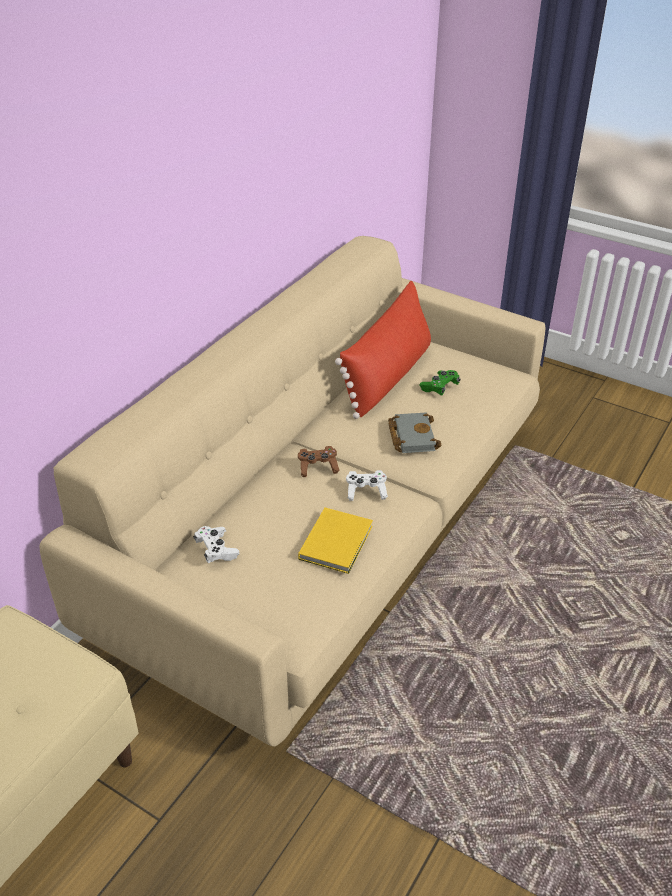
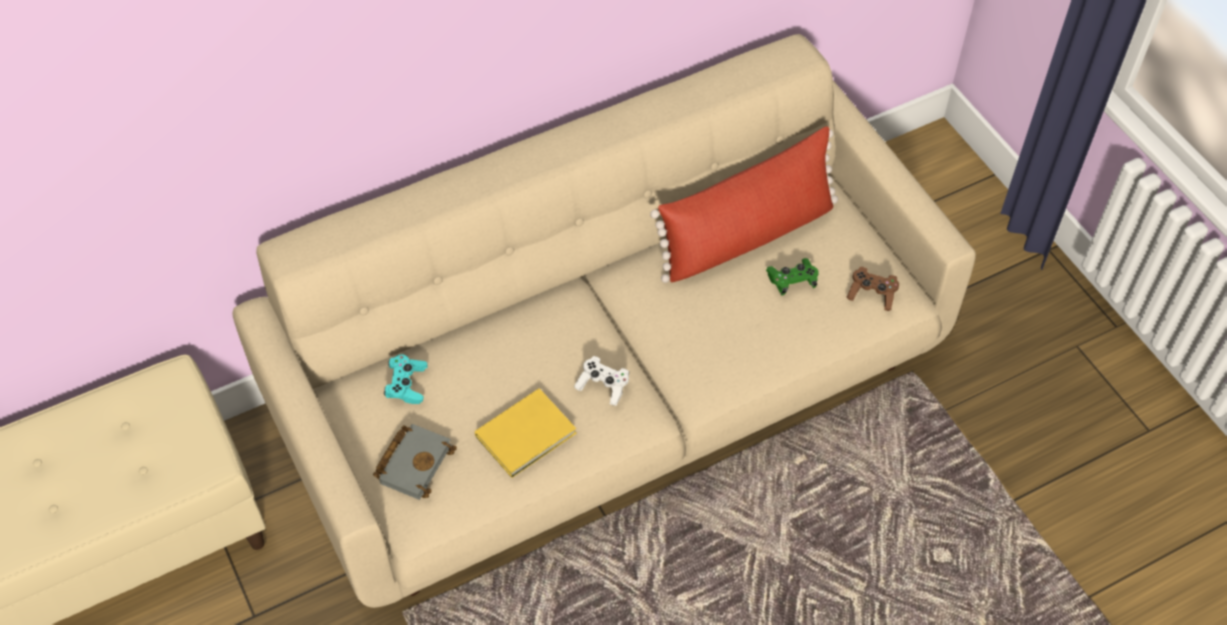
camera: 30 degrees right, 15 degrees up
white game controller [193,526,239,563] -> turquoise game controller [384,355,428,404]
brown game controller [298,446,340,477] -> brown game controller moved to [847,267,899,311]
grey book [388,412,442,453] -> grey book moved to [373,424,457,500]

